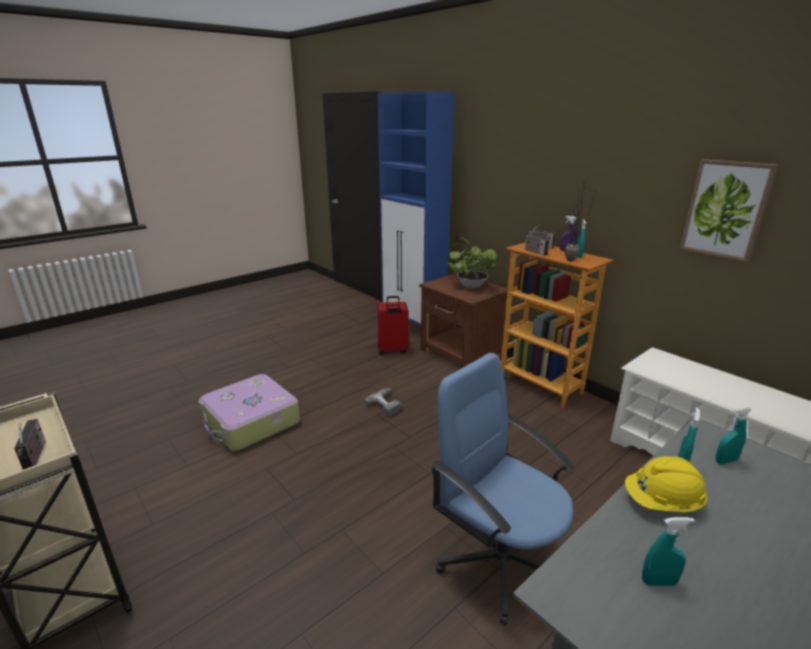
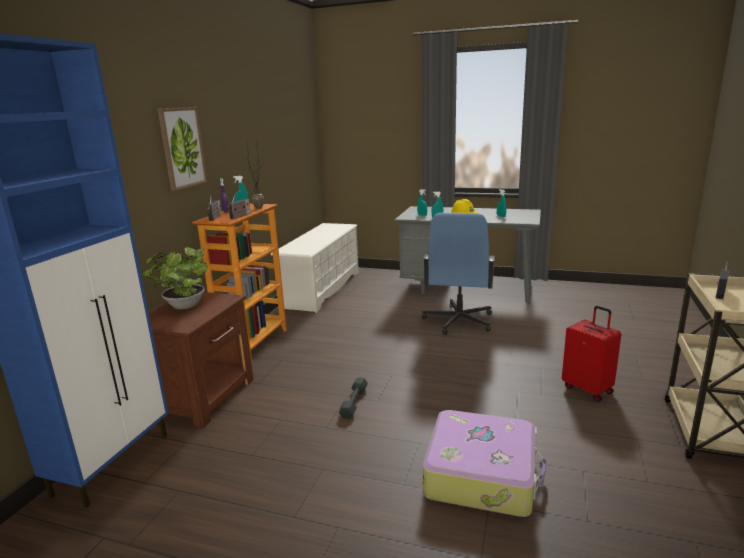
camera: 120 degrees left, 5 degrees down
power drill [364,388,401,416] -> grey dumbbell [339,377,368,419]
red suitcase [377,296,409,355] -> red suitcase moved to [562,306,621,402]
picture [679,159,778,262] -> picture moved to [158,107,207,191]

